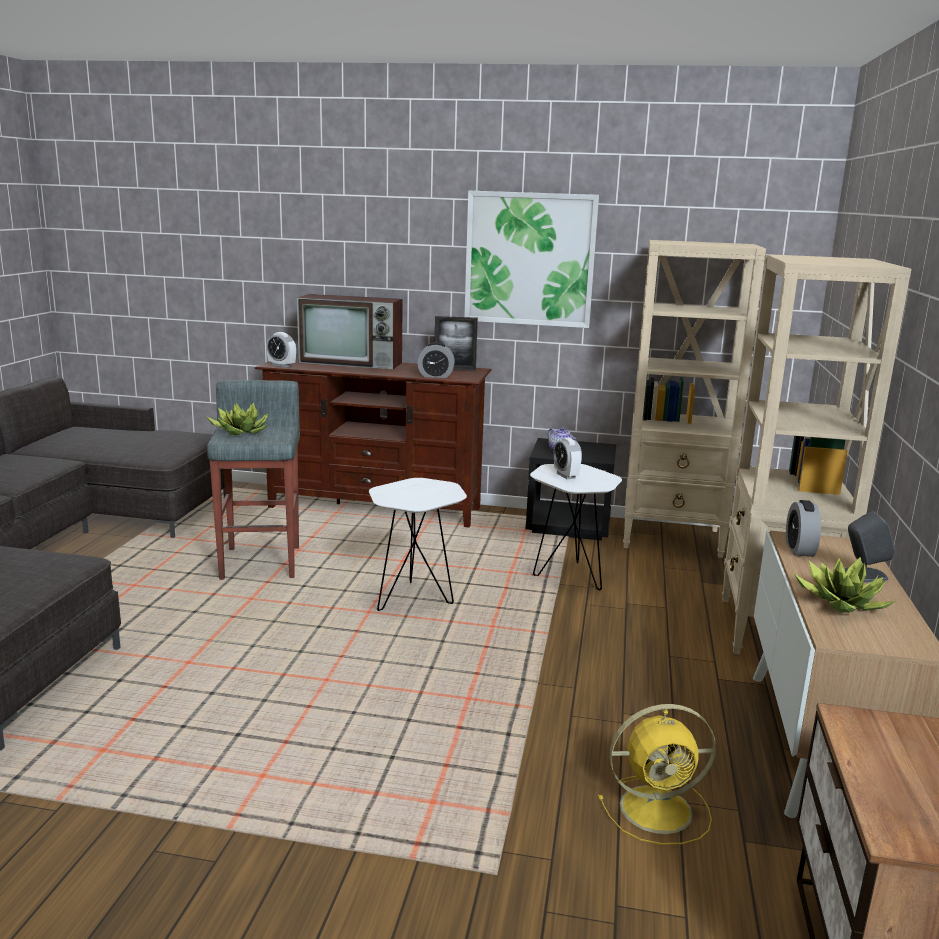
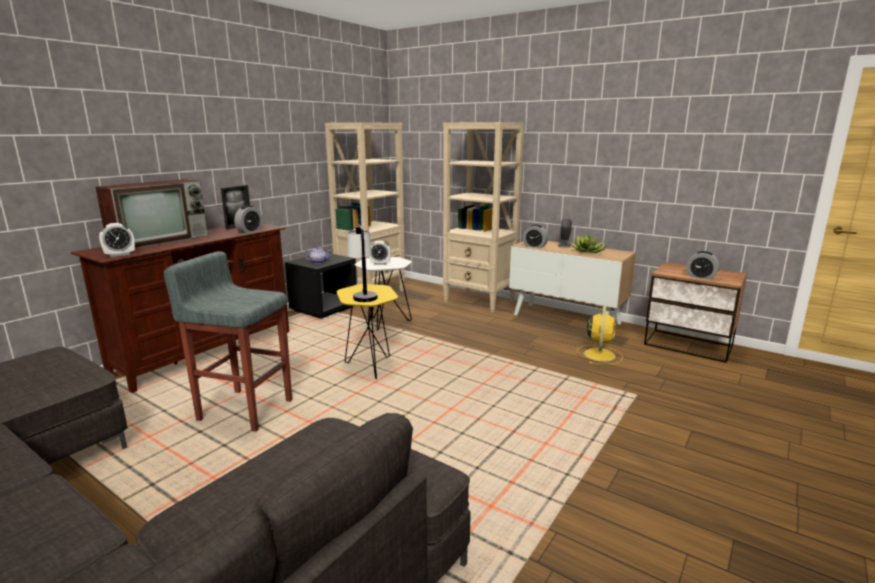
camera: 65 degrees left, 0 degrees up
potted plant [206,403,269,436] -> none
white side table [369,478,467,611] -> yellow side table [337,284,398,379]
picture [464,191,599,328] -> none
none -> table lamp [347,224,378,302]
none -> alarm clock [686,251,719,280]

